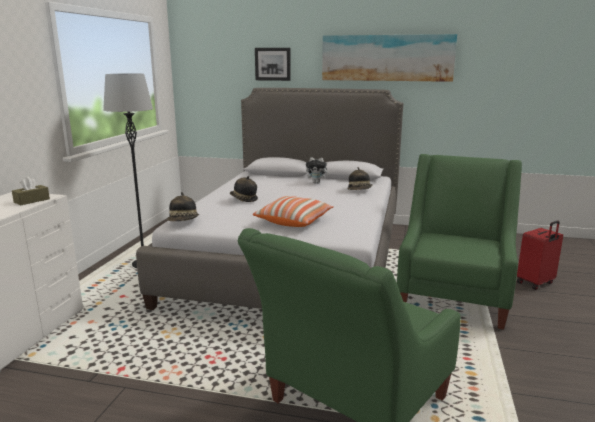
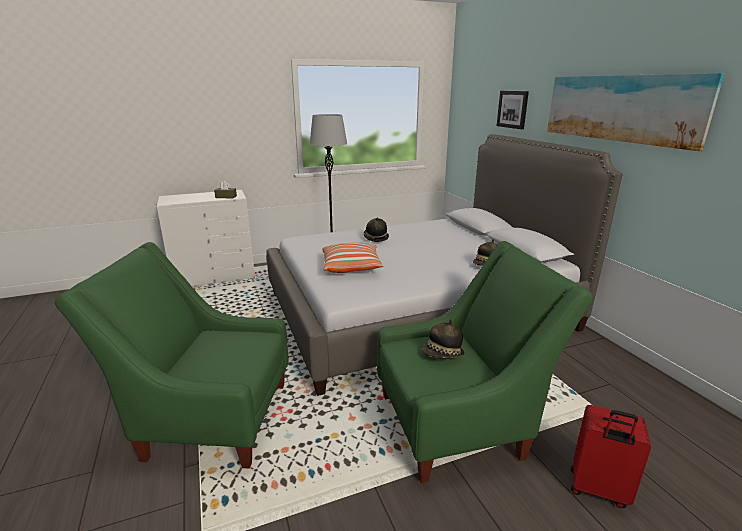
camera: 55 degrees right, 5 degrees up
hat [167,192,199,221] -> hat moved to [422,319,464,359]
plush toy [306,157,330,183] -> none

